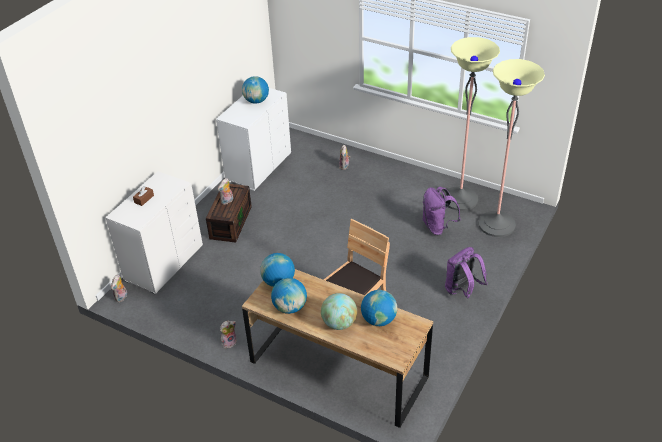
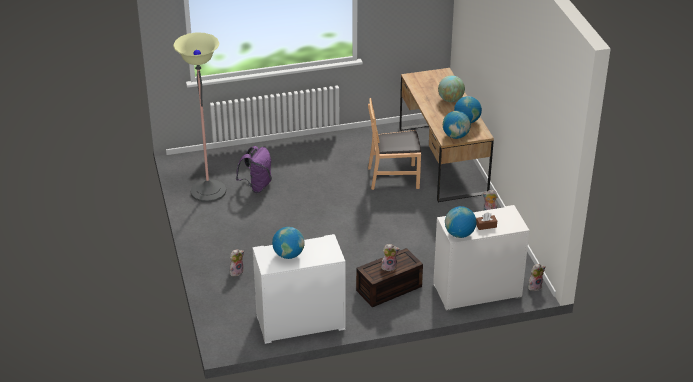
camera: 135 degrees left, 5 degrees down
globe [361,290,397,326] -> globe moved to [445,206,476,238]
purple backpack [445,247,488,298] -> none
floor lamp [478,59,545,237] -> none

